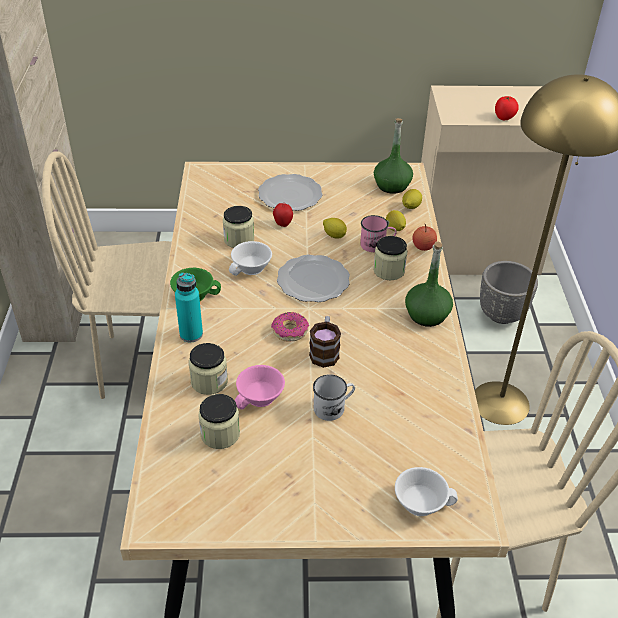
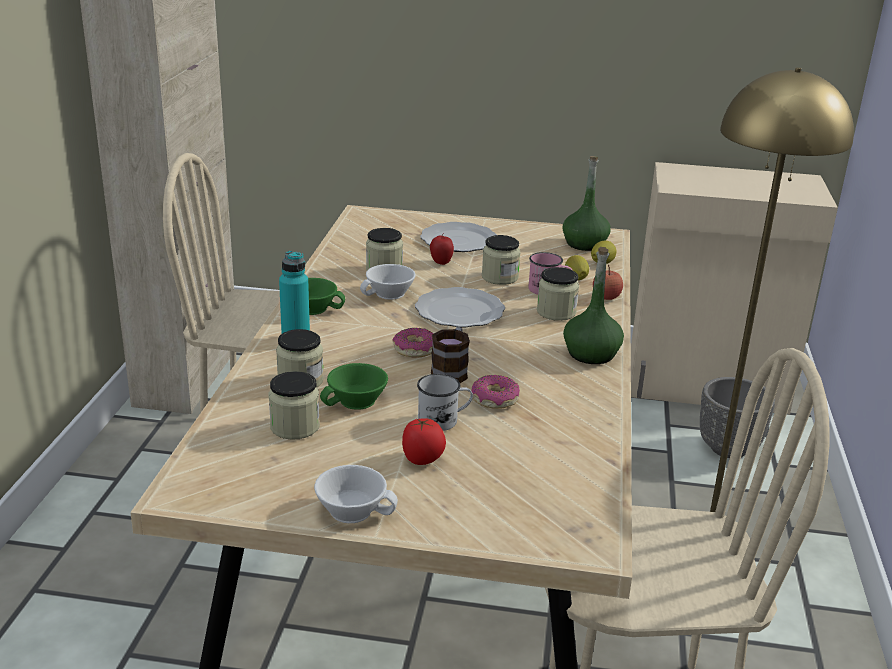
camera: 10 degrees right, 15 degrees down
pink cup [235,365,285,409] -> green cup [320,363,388,410]
lemon [323,218,347,239] -> jar [482,235,521,285]
white cup [395,467,458,516] -> white cup moved to [314,465,398,523]
tomato [495,96,519,120] -> tomato moved to [402,418,446,465]
none -> donut [471,375,520,409]

